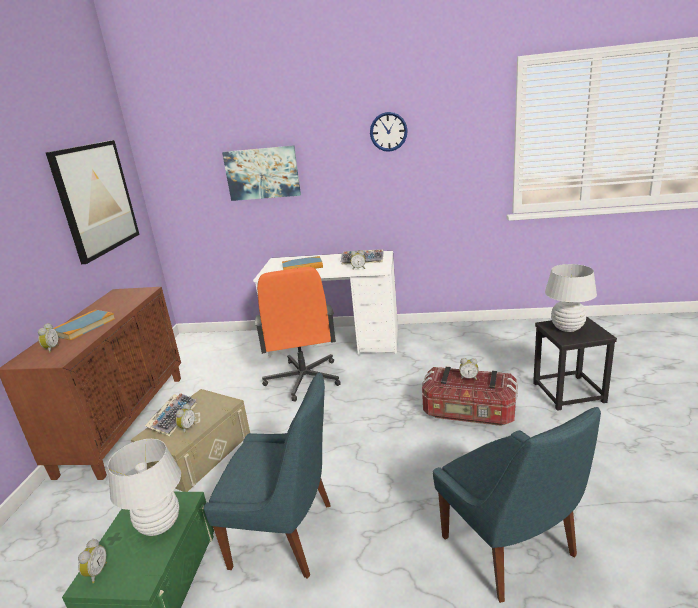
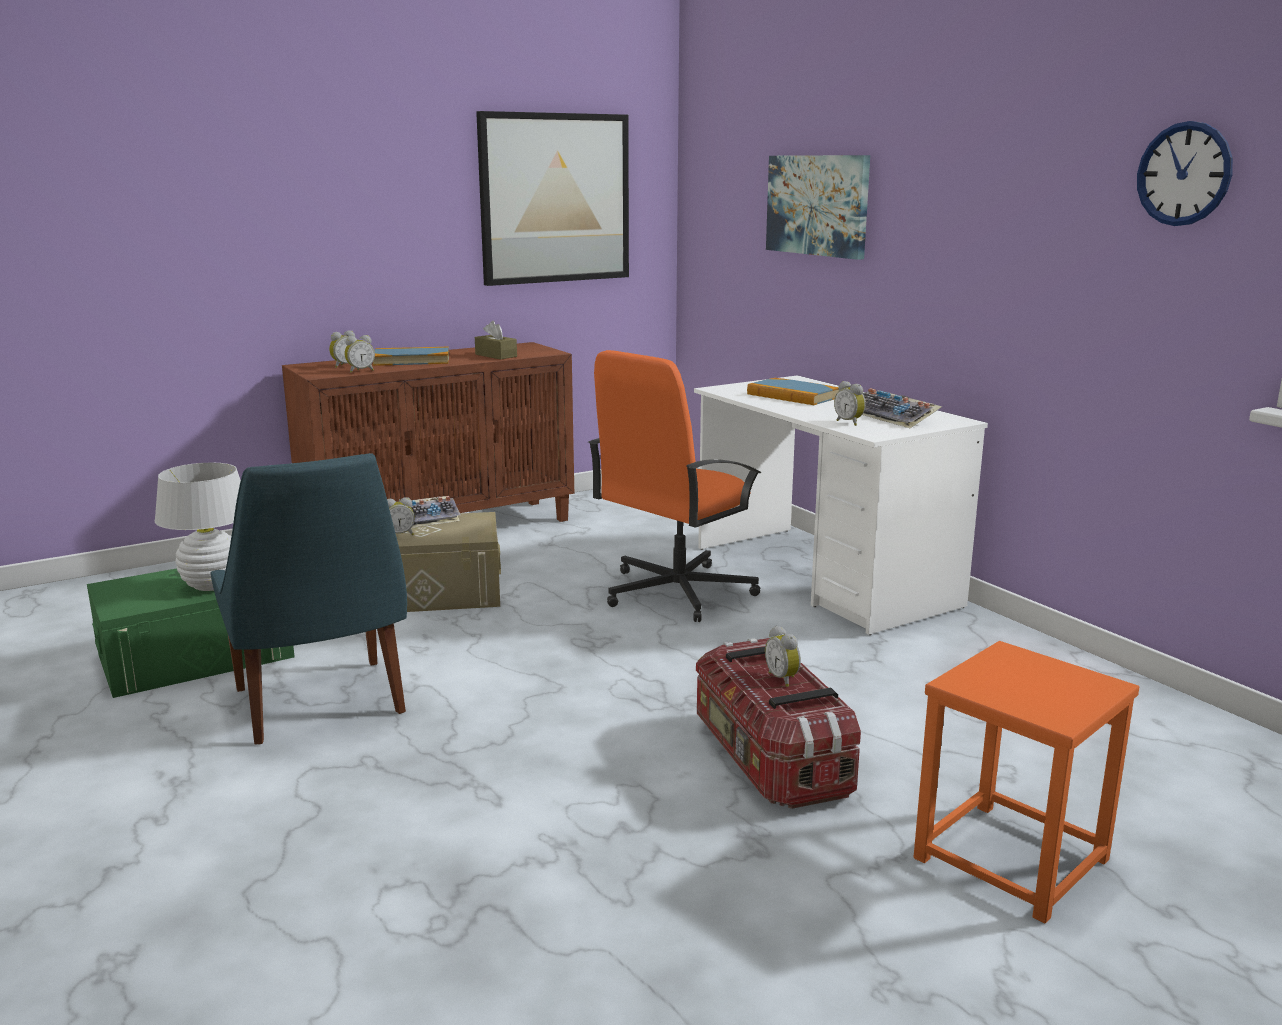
camera: 50 degrees right, 5 degrees down
alarm clock [78,539,107,583] -> alarm clock moved to [345,335,375,373]
wall clock [370,112,408,152] -> wall clock moved to [1137,121,1233,226]
blue chair [433,407,601,603] -> none
black stool [533,317,617,411] -> orange stool [914,641,1139,923]
white table lamp [545,264,597,332] -> none
none -> brown tissue box [475,321,517,359]

